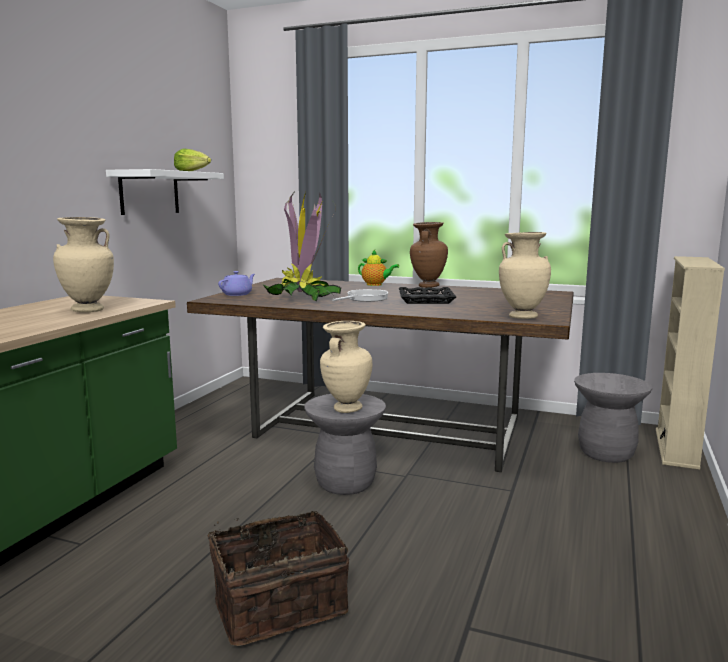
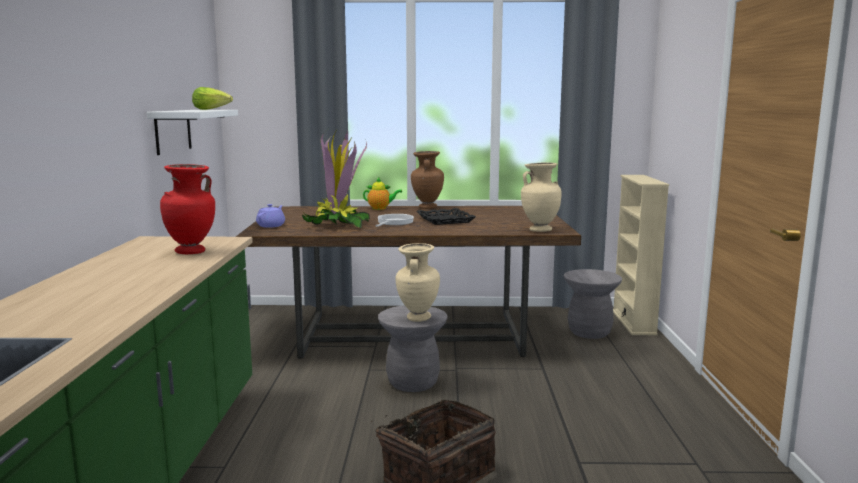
camera: 20 degrees left, 0 degrees up
beige vase [53,217,114,312] -> red vase [160,164,215,254]

